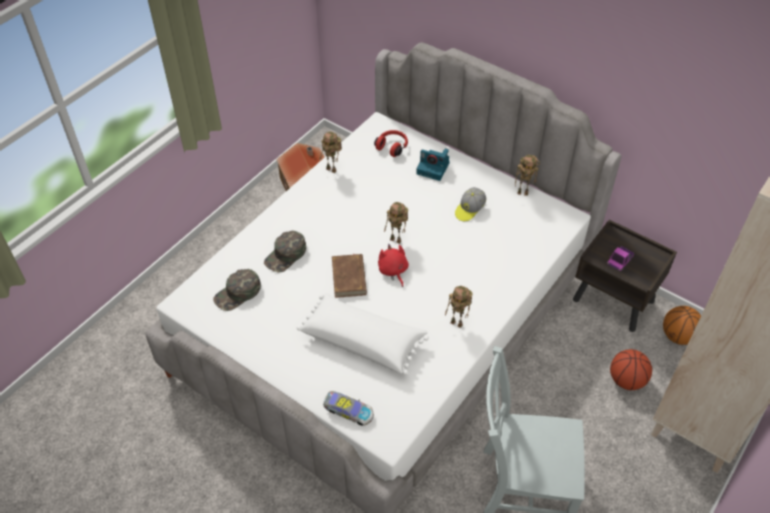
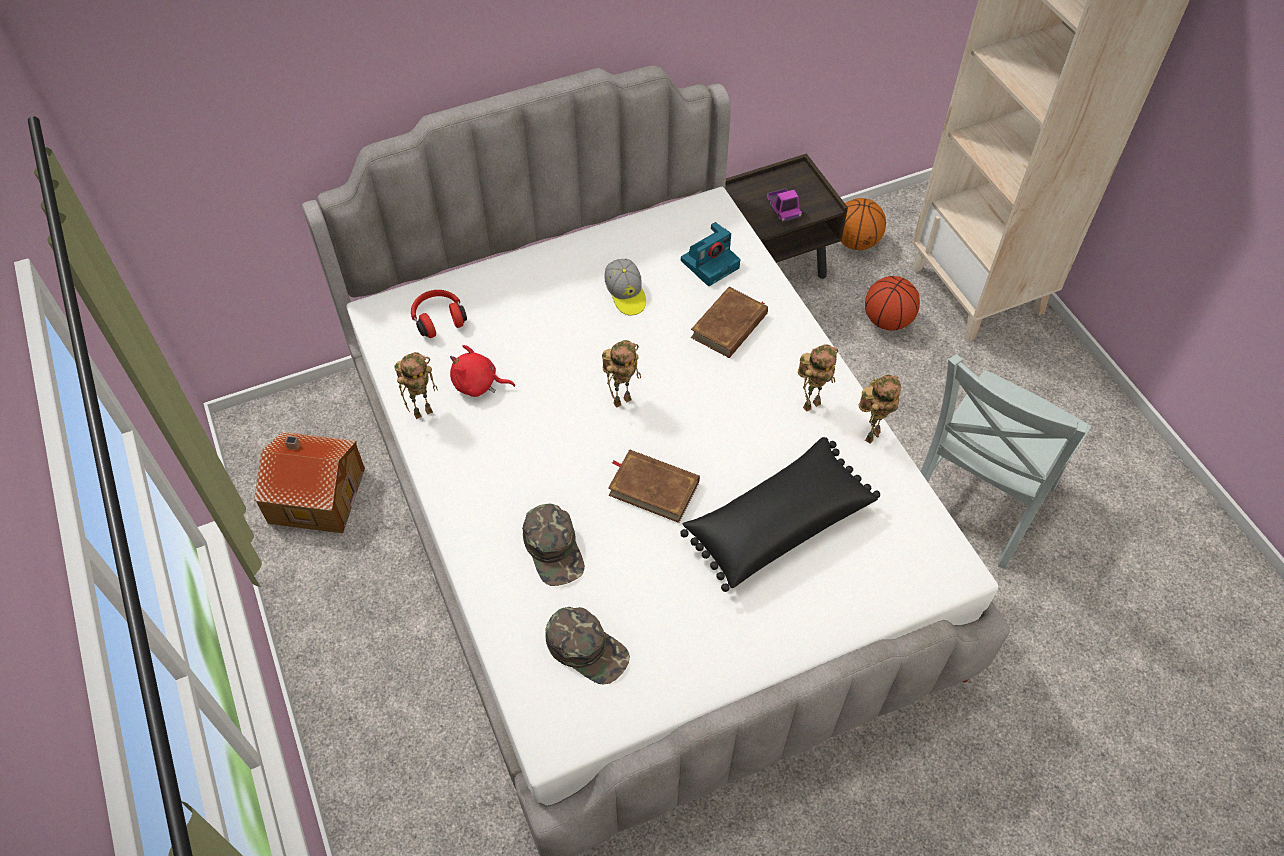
camera: 60 degrees left, 5 degrees up
green cap [213,269,261,311] -> green cap turned 45 degrees counterclockwise [545,607,630,684]
white pillow [297,293,429,375] -> black pillow [680,437,880,592]
toy car [323,391,374,426] -> none
red plush toy [378,244,409,287] -> red plush toy moved to [450,345,515,397]
camera [416,148,450,181] -> camera moved to [681,222,740,286]
toy robot [515,155,540,196] -> toy robot moved to [859,375,901,444]
none -> brown book [691,287,768,358]

